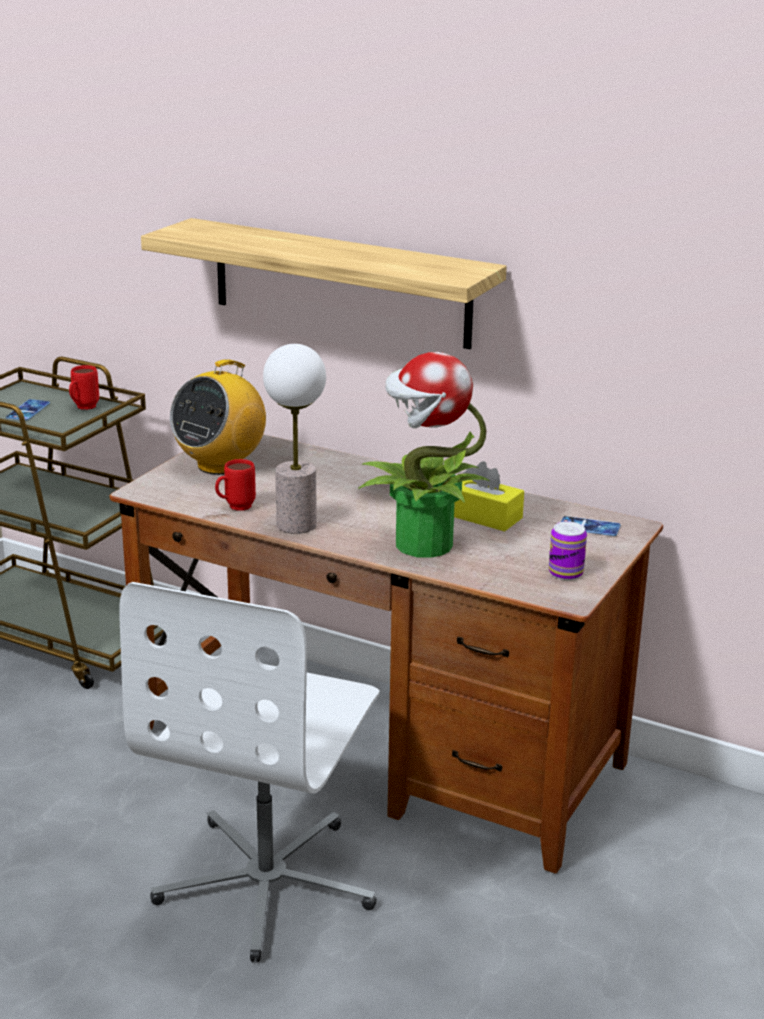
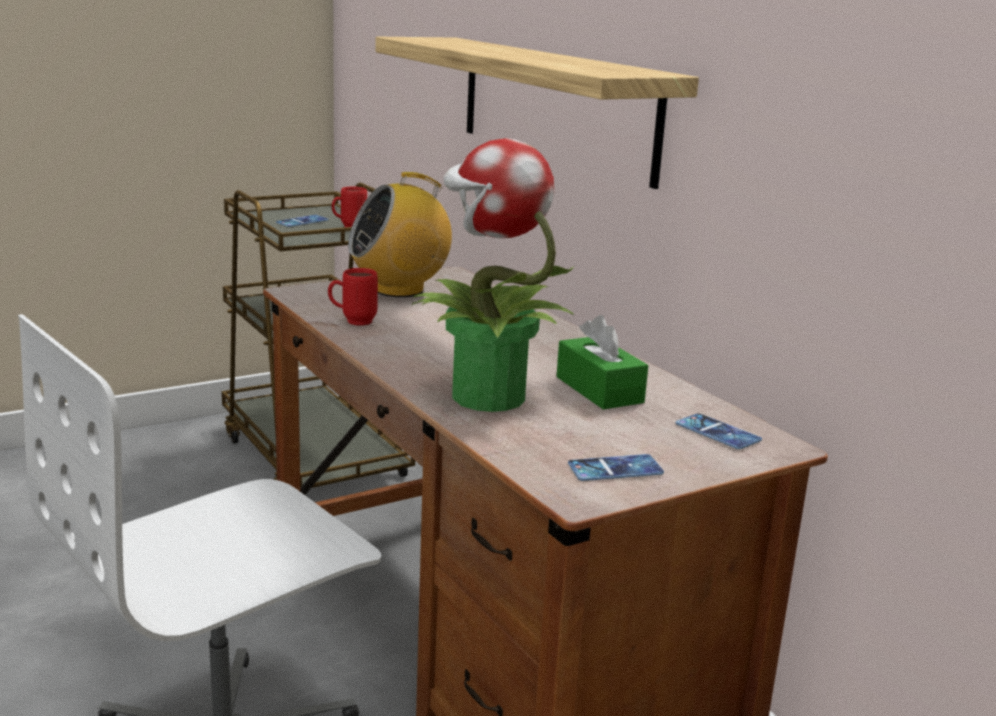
camera: 30 degrees right, 5 degrees down
table lamp [263,344,326,534] -> none
yellow tissue box [454,461,524,531] -> green tissue box [556,315,648,409]
can [549,521,587,580] -> phone [568,454,664,481]

